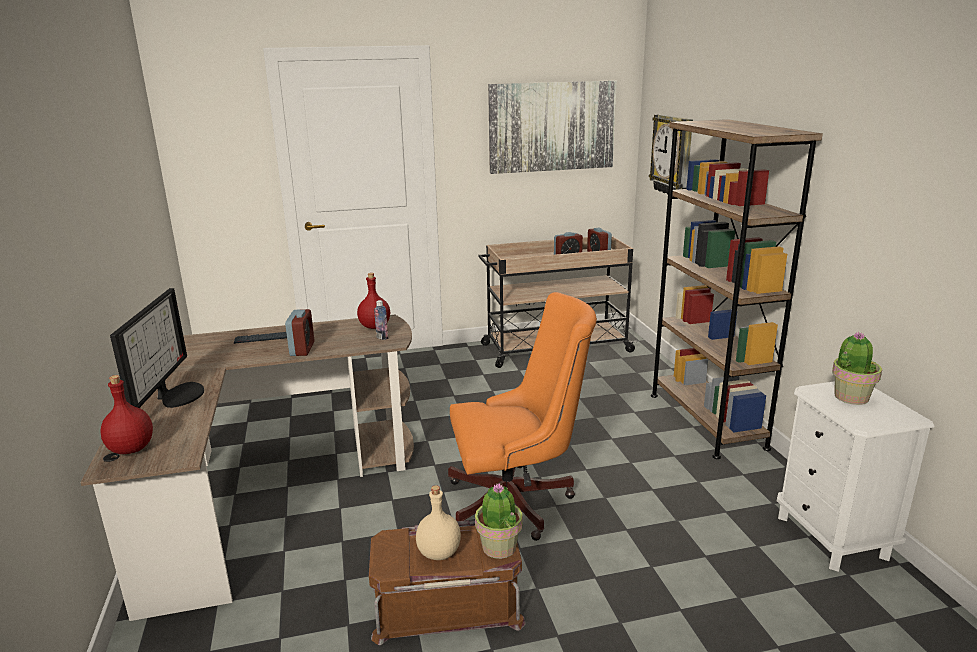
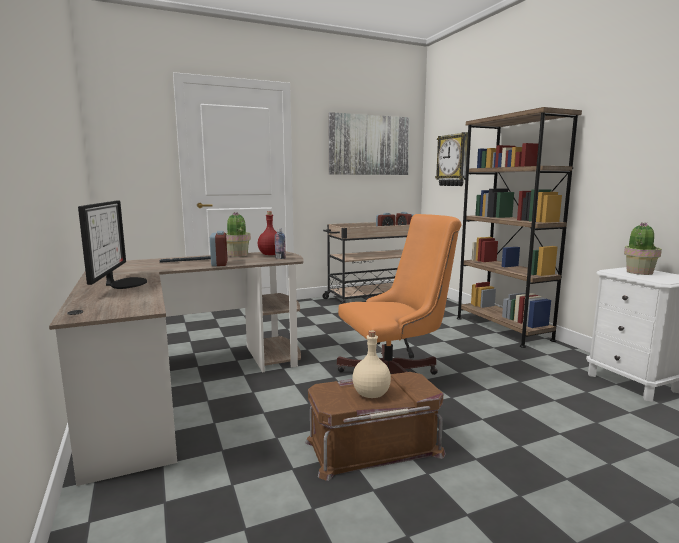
camera: 10 degrees left, 10 degrees down
red bottle [100,375,153,454] -> none
potted plant [475,484,523,559] -> potted plant moved to [226,212,251,257]

